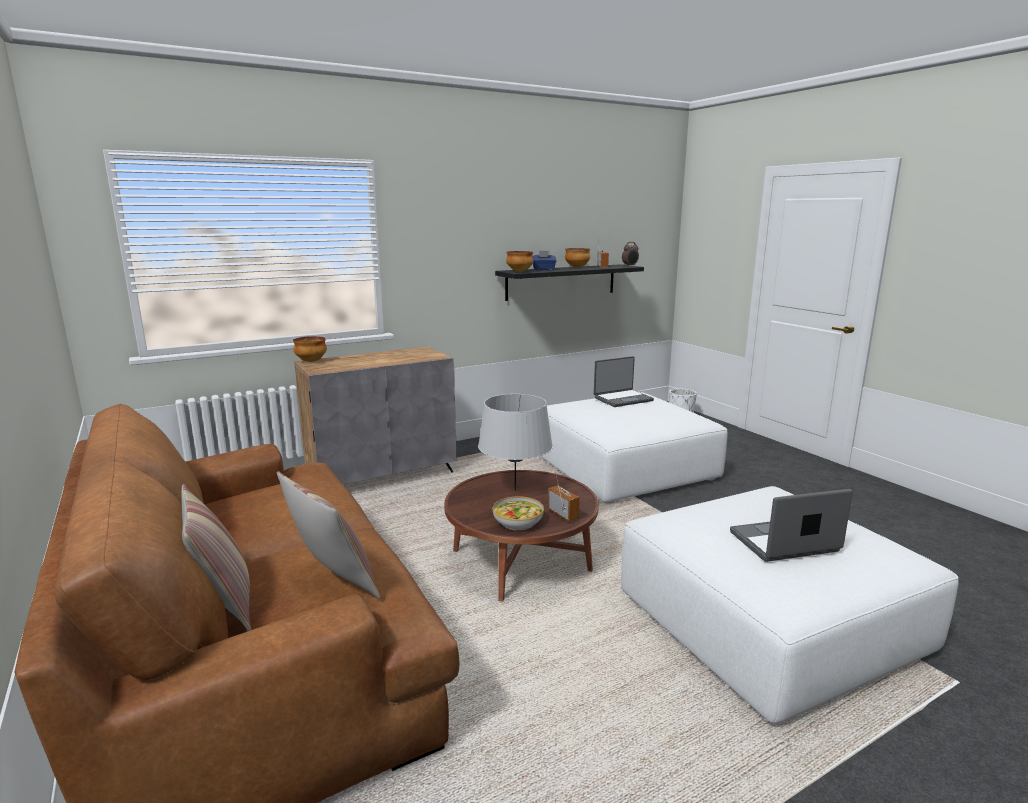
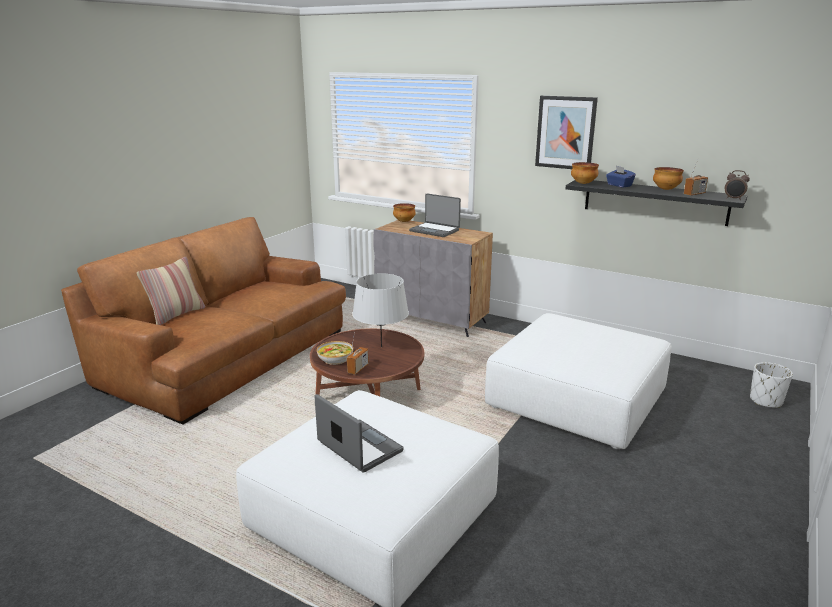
camera: 60 degrees right, 5 degrees up
pillow [277,471,381,599] -> none
laptop [594,356,654,407] -> laptop moved to [409,194,461,237]
none -> picture [535,96,598,169]

